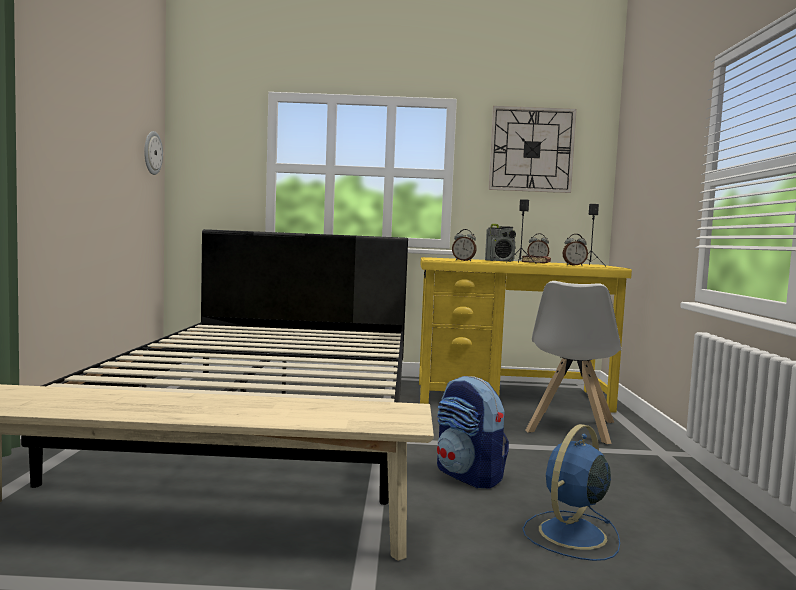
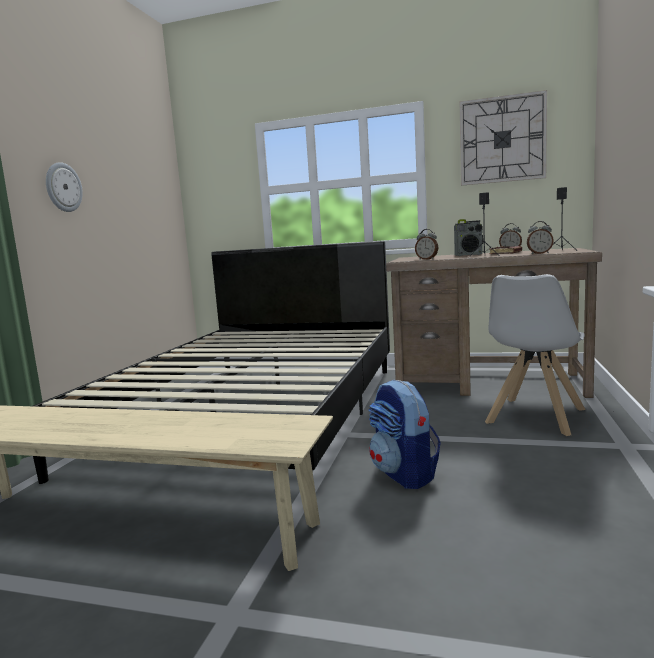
camera: 15 degrees right, 5 degrees up
wall clock [144,131,163,175] -> wall clock moved to [46,162,83,212]
yellow desk [419,257,632,413] -> brown desk [386,248,602,398]
blue fan [522,424,620,561] -> none

